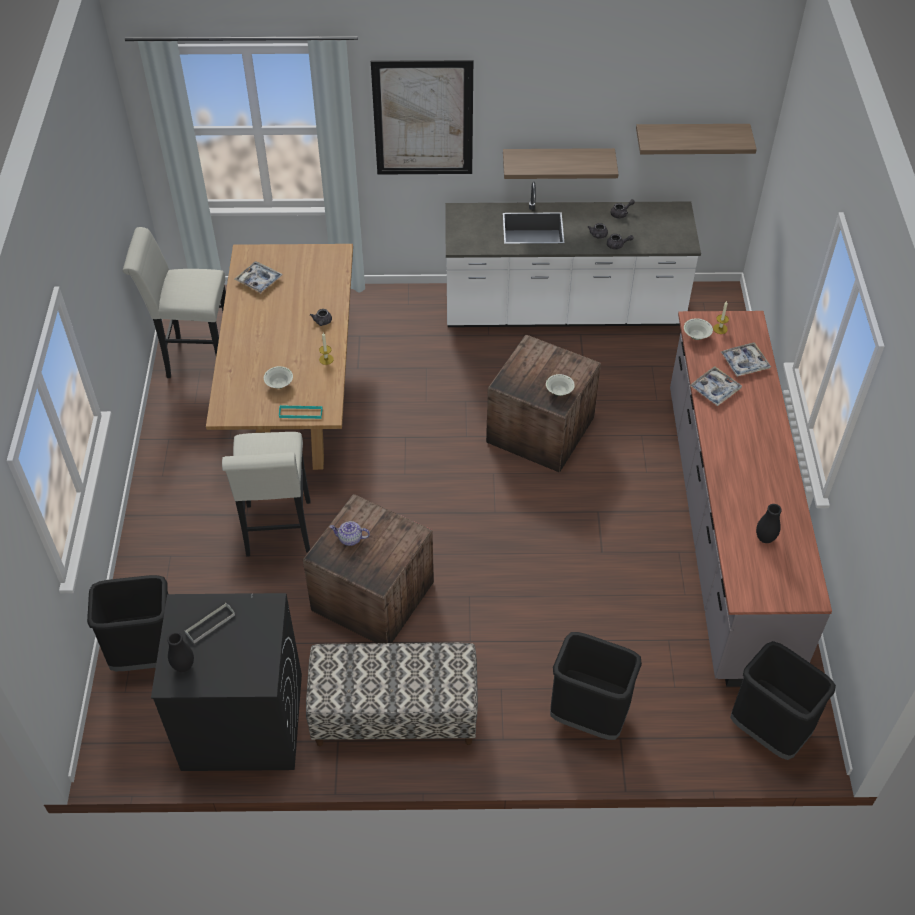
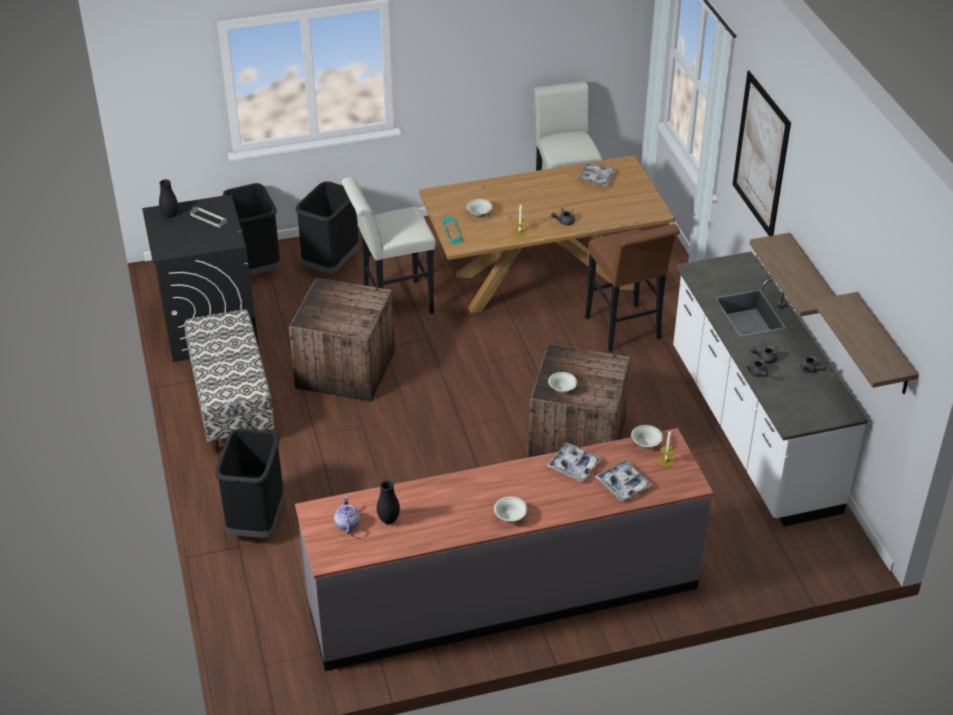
camera: 75 degrees right, 10 degrees down
teapot [329,521,370,546] -> teapot moved to [334,497,360,534]
black trash can [730,641,836,760] -> black trash can moved to [295,181,359,274]
none -> white bowl [494,497,527,522]
none -> brown stool [585,224,680,352]

